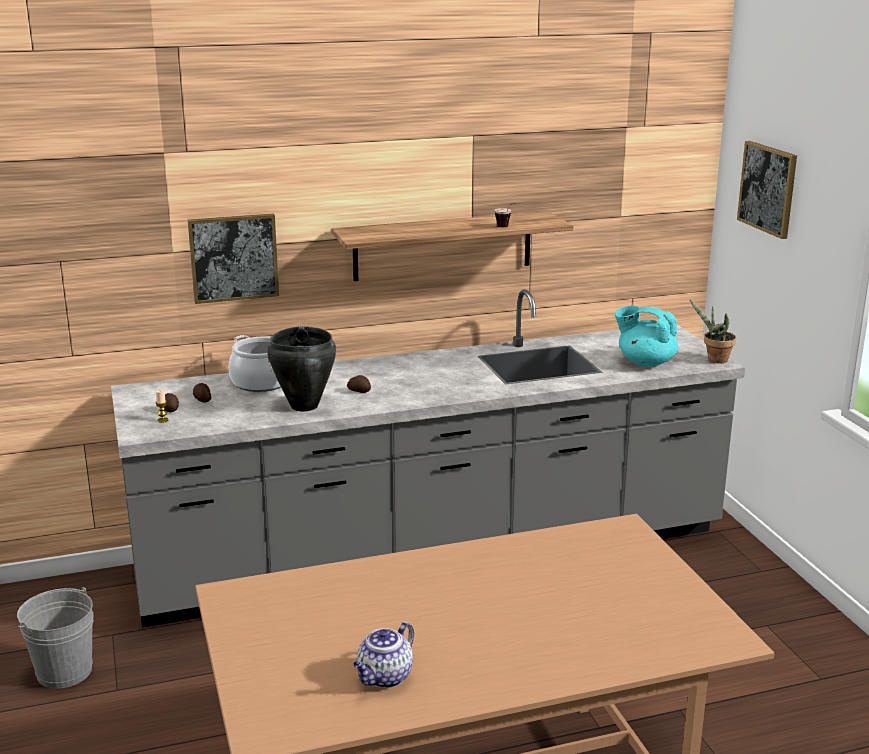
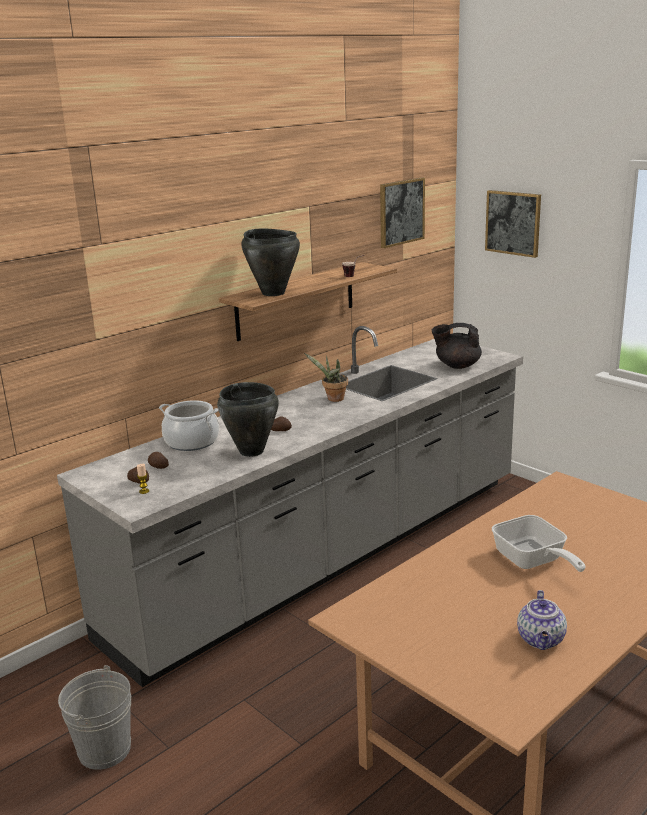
camera: 25 degrees left, 0 degrees up
picture [188,213,279,304] -> picture moved to [380,177,425,248]
turquoise teapot [615,306,678,367] -> black teapot [432,323,482,369]
potted plant [690,300,736,363] -> potted plant moved to [304,353,348,402]
none -> black cooking pot [241,229,300,296]
none -> frying pan [492,515,586,572]

